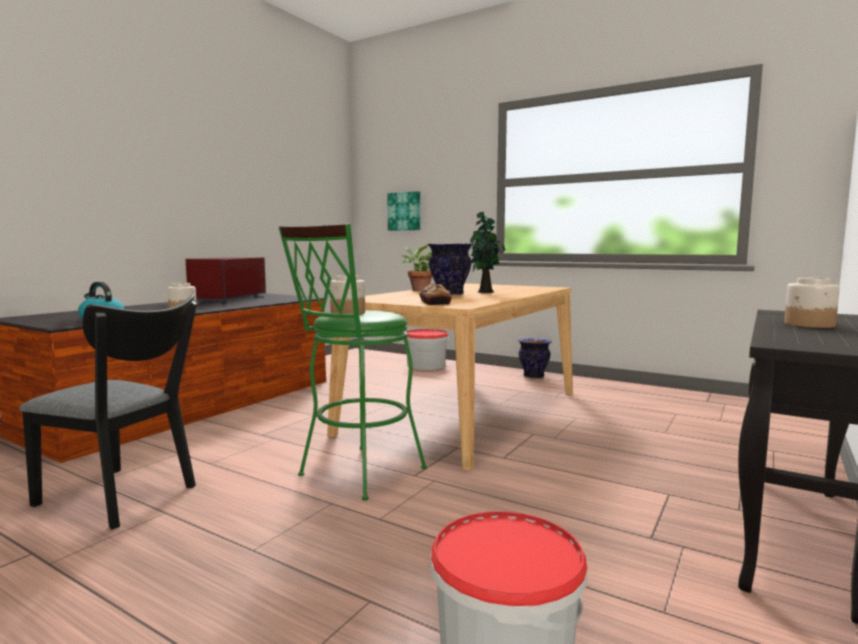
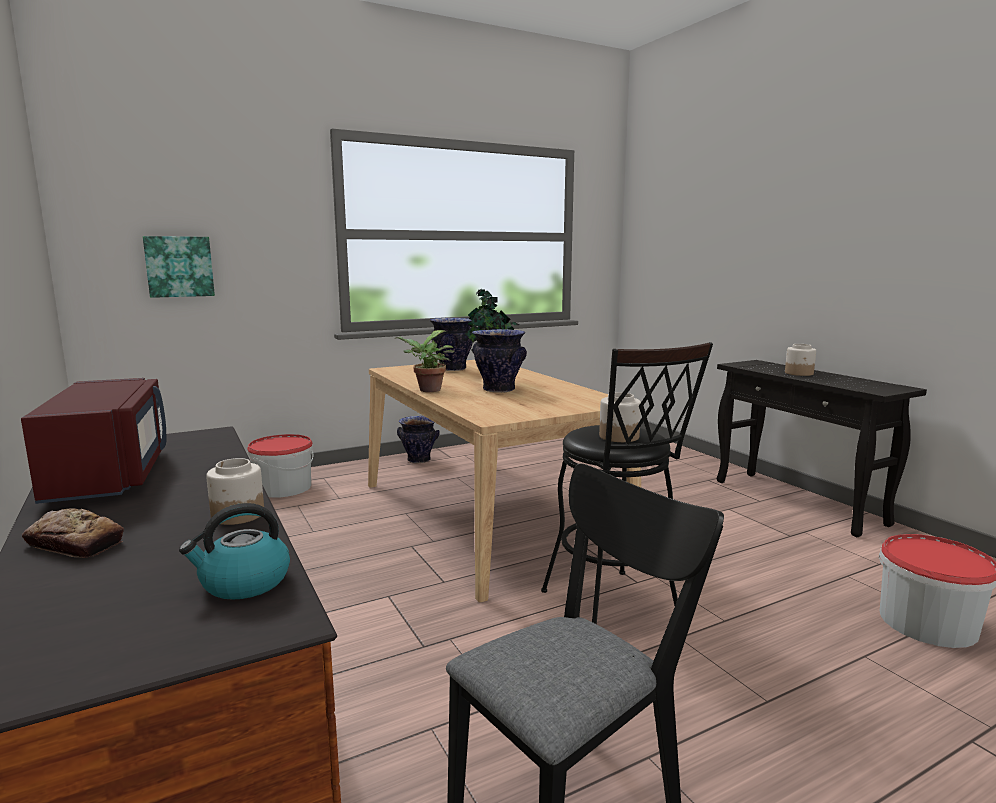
camera: 60 degrees left, 5 degrees up
red microwave [185,257,266,303] -> red microwave turned 150 degrees counterclockwise [21,378,166,504]
green stool [278,223,427,501] -> black stool [541,342,713,624]
bread [419,283,452,305] -> bread moved to [22,508,124,558]
none -> vase [430,318,473,371]

